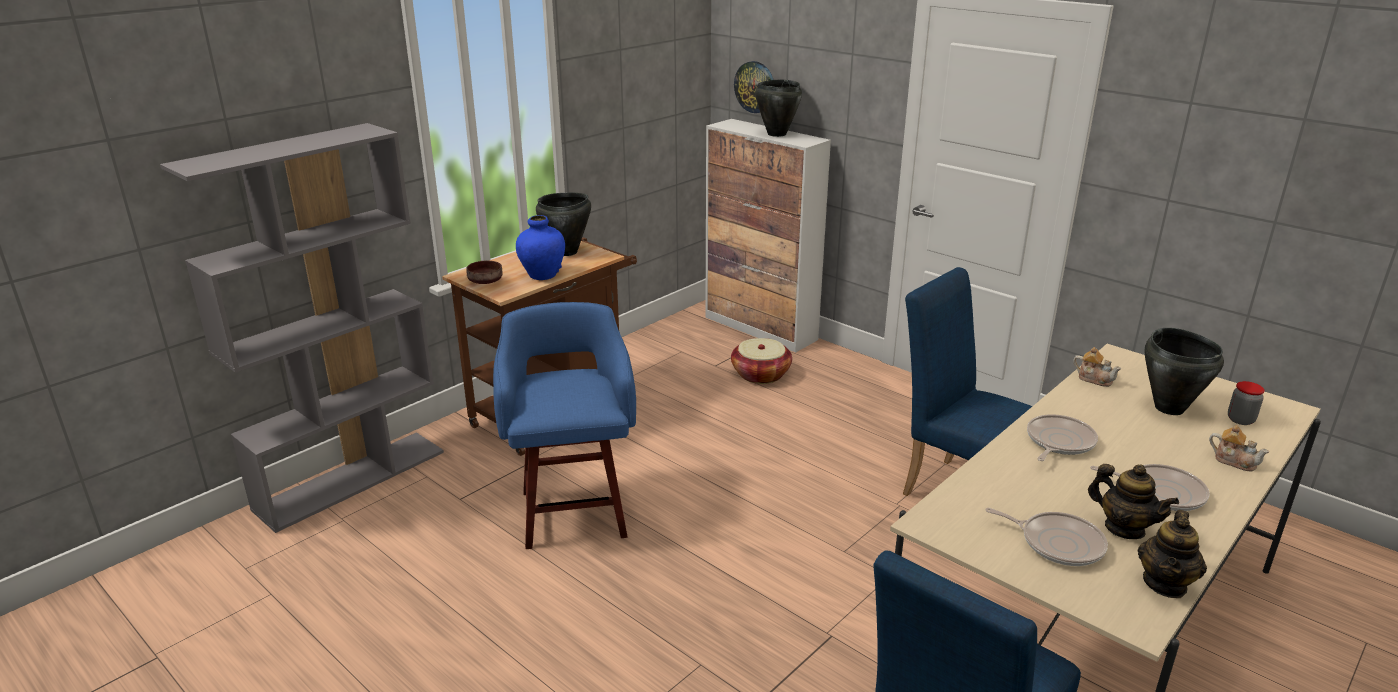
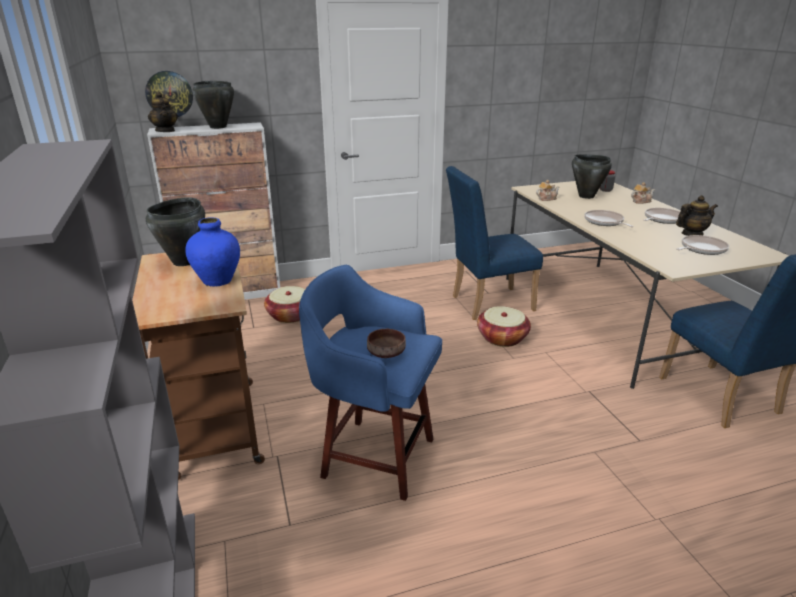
camera: 60 degrees left, 0 degrees up
brown bowl [467,261,503,284] -> brown bowl moved to [367,329,406,358]
teapot [1138,510,1207,598] -> teapot moved to [148,92,178,132]
none -> basket [477,306,531,347]

